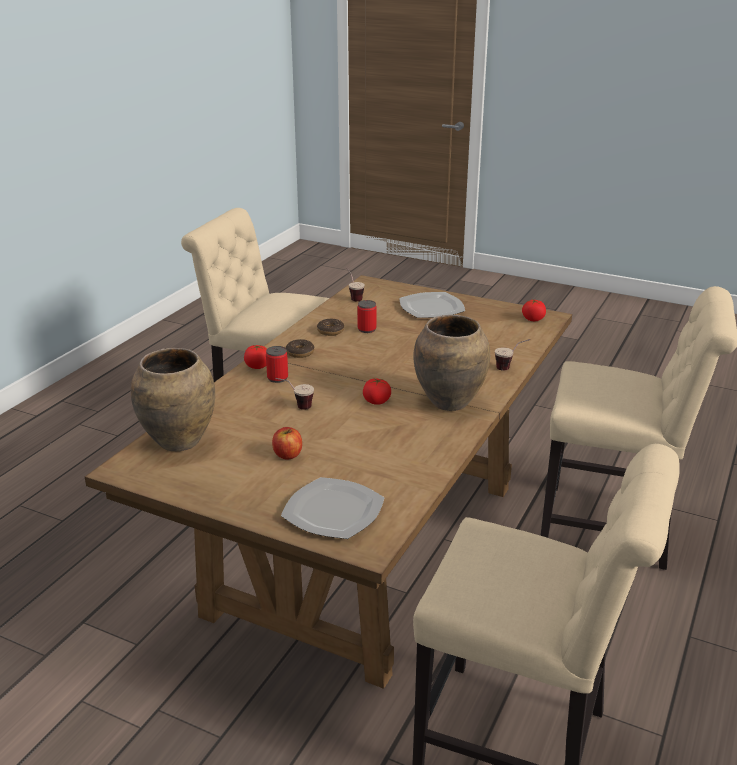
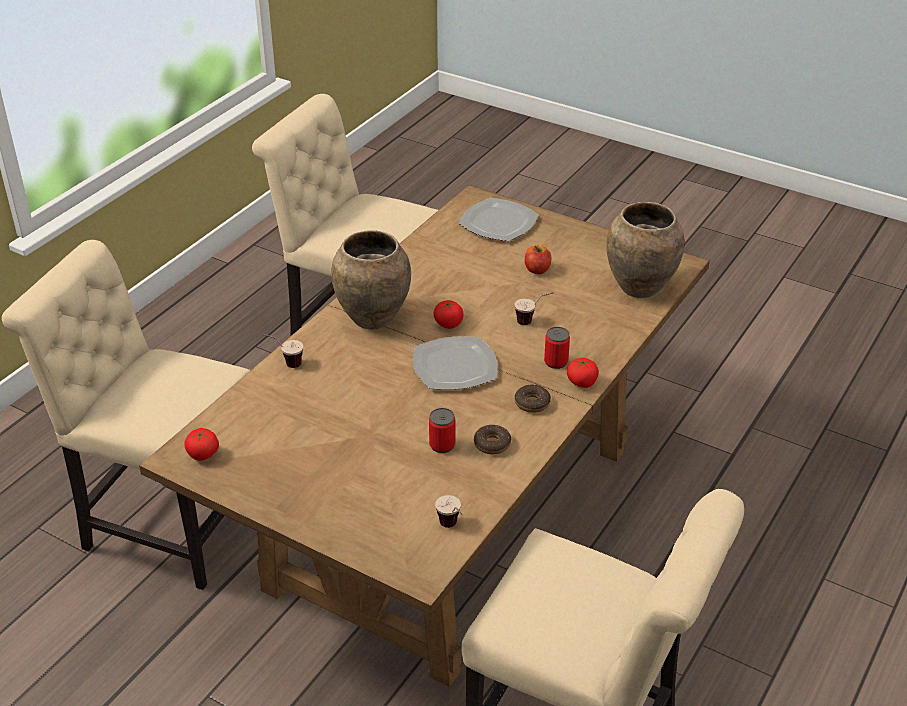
camera: 175 degrees left, 10 degrees up
plate [399,292,465,318] -> plate moved to [413,337,498,390]

